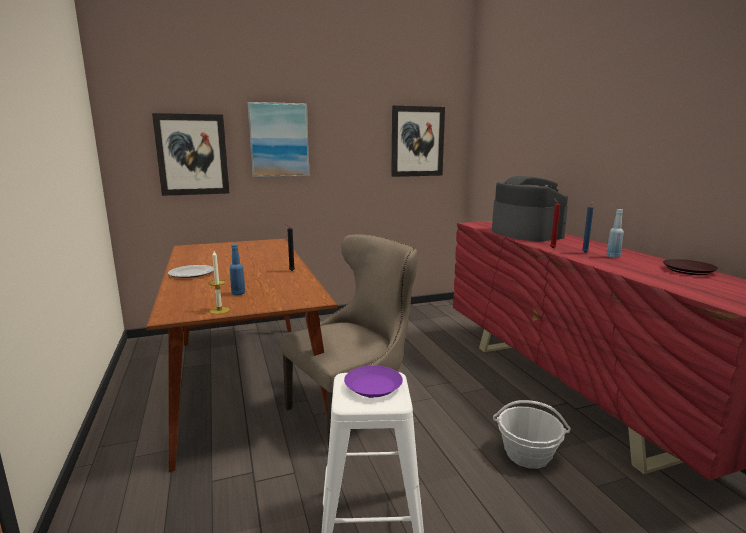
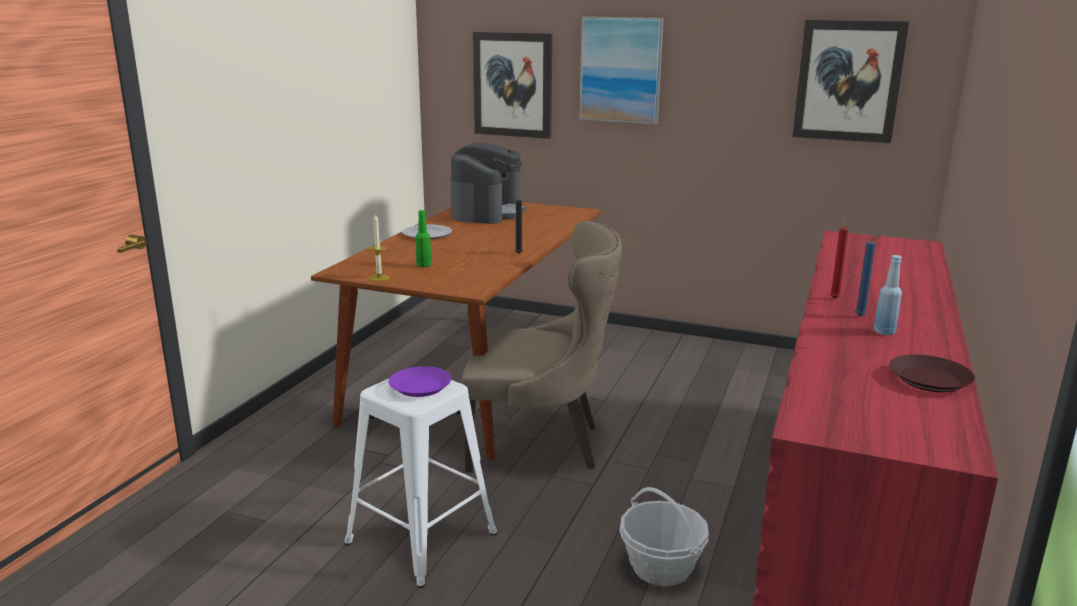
camera: 40 degrees right, 5 degrees up
blue bottle [230,244,245,295] -> green bottle [415,210,431,267]
coffee machine [492,176,568,241] -> coffee machine moved to [450,142,525,224]

